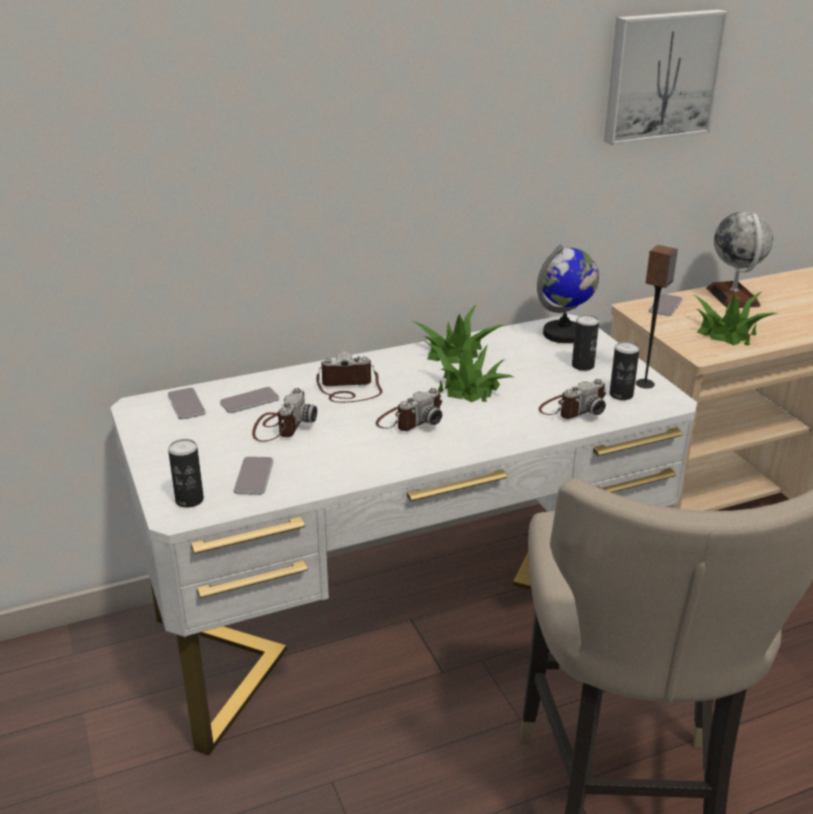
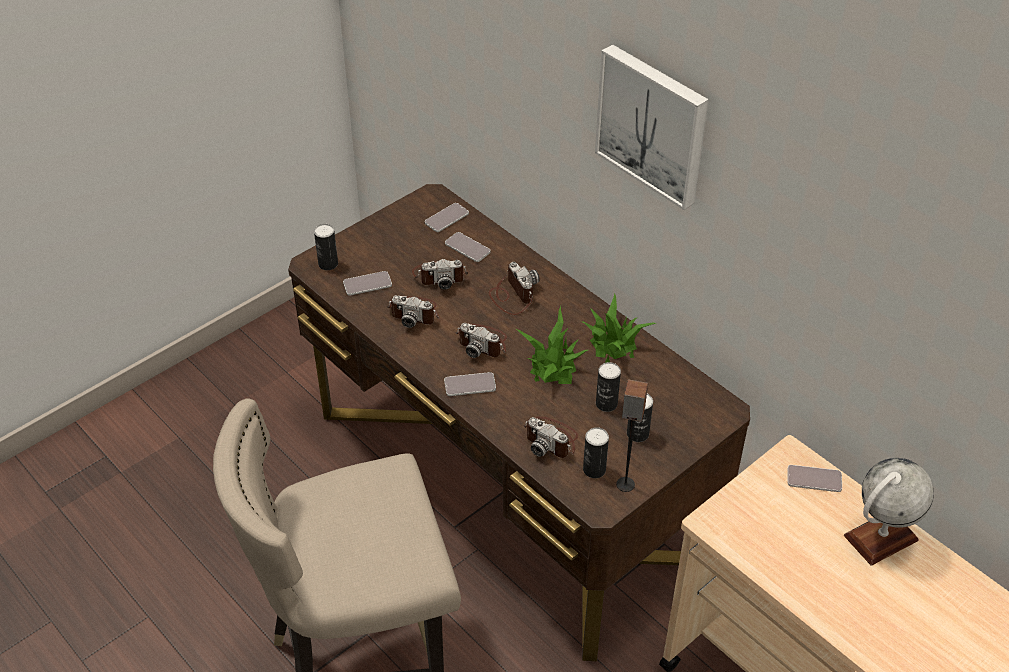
camera: 70 degrees right, 15 degrees up
white desk [110,314,697,755] -> brown desk [288,184,750,661]
globe [537,245,599,343] -> none
picture [604,9,728,145] -> picture moved to [595,45,709,210]
potted plant [694,291,778,346] -> none
none -> camera [387,295,439,328]
none -> phone [444,372,496,396]
none -> can [596,362,621,412]

